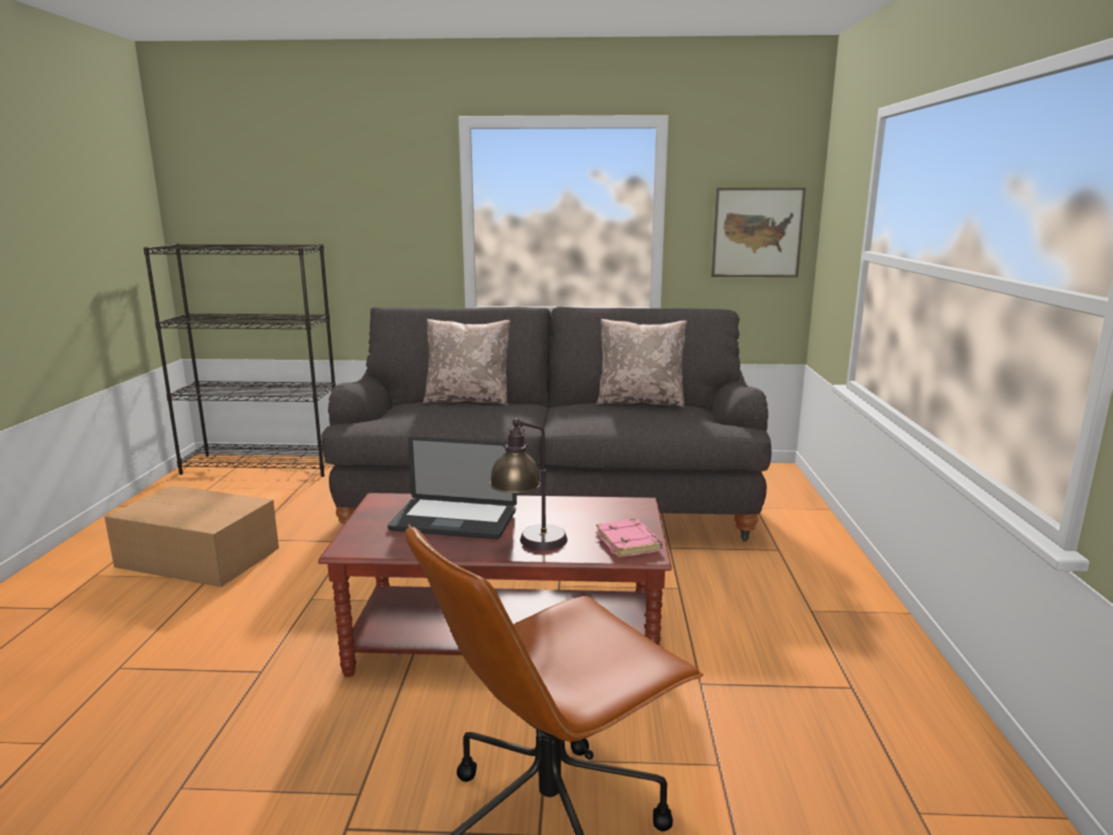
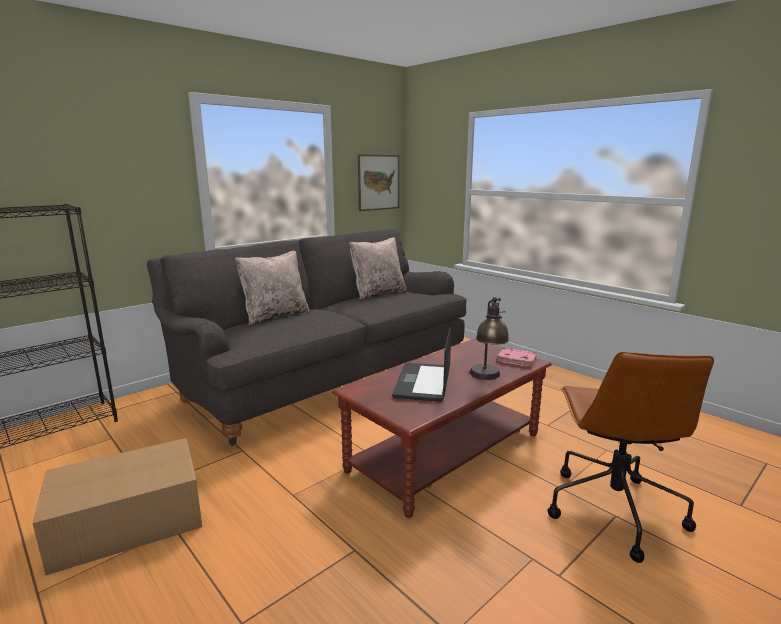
camera: 45 degrees left, 0 degrees up
laptop [388,437,517,539] -> laptop turned 135 degrees clockwise [392,323,452,402]

